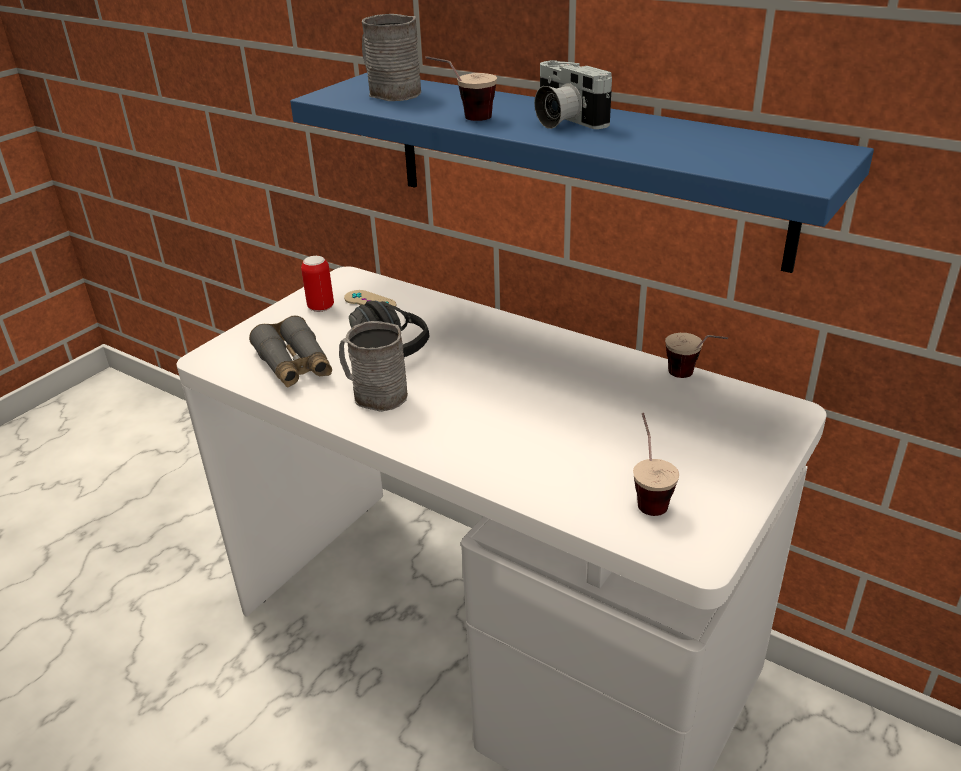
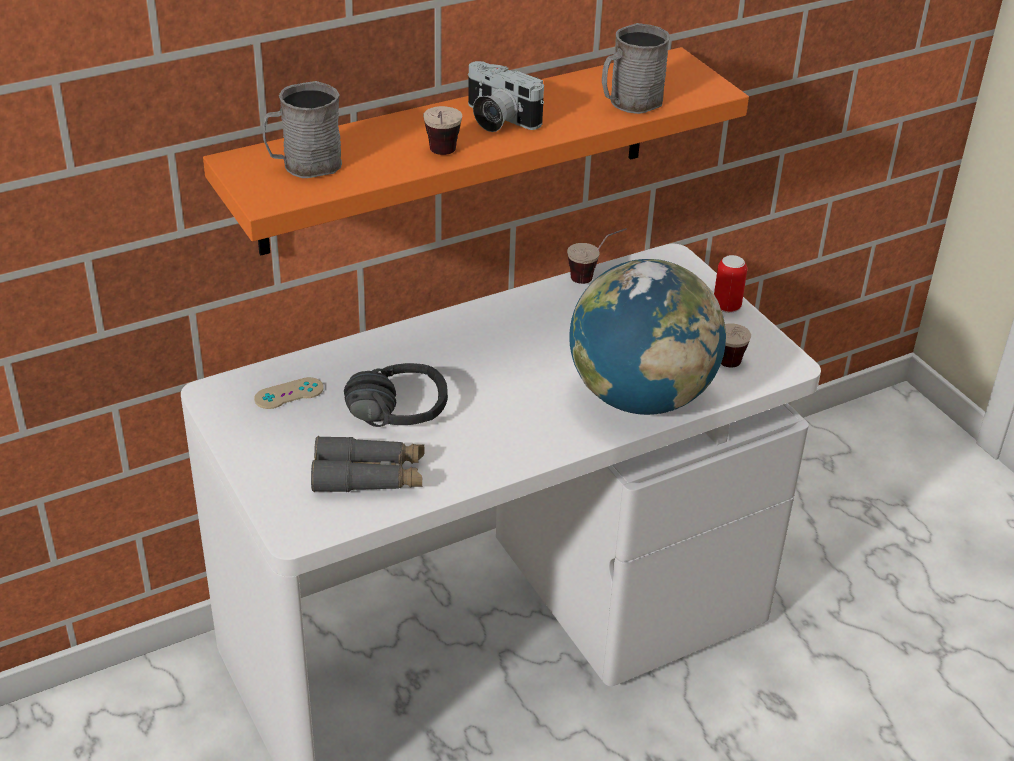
camera: 65 degrees left, 5 degrees up
blue shelf [290,73,874,273] -> orange shelf [203,47,749,255]
can [301,256,334,312] -> can moved to [714,255,747,313]
grey mug [339,321,408,412] -> grey mug moved to [602,23,670,114]
camera [534,60,612,129] -> camera turned 45 degrees clockwise [468,61,544,132]
none -> globe [569,259,726,415]

